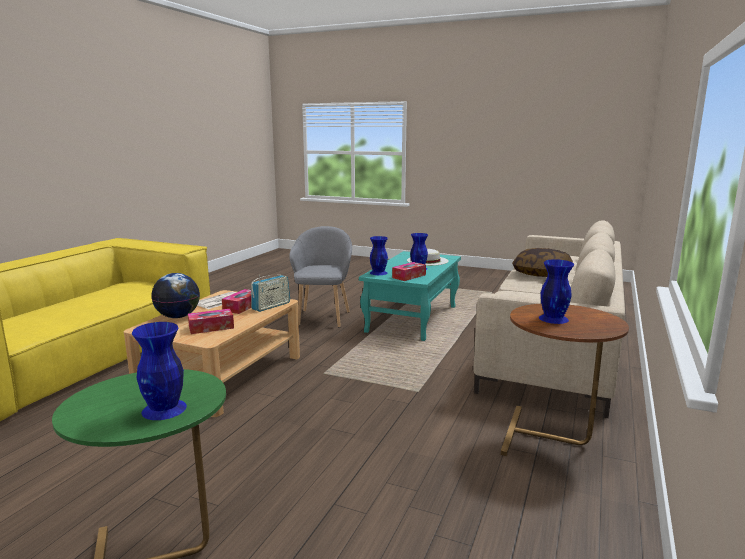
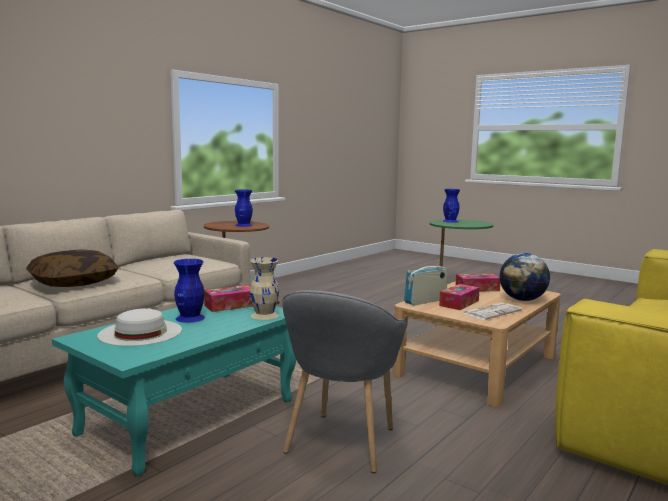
camera: 165 degrees left, 5 degrees down
blue vase [370,236,388,275] -> beige vase [250,257,279,320]

